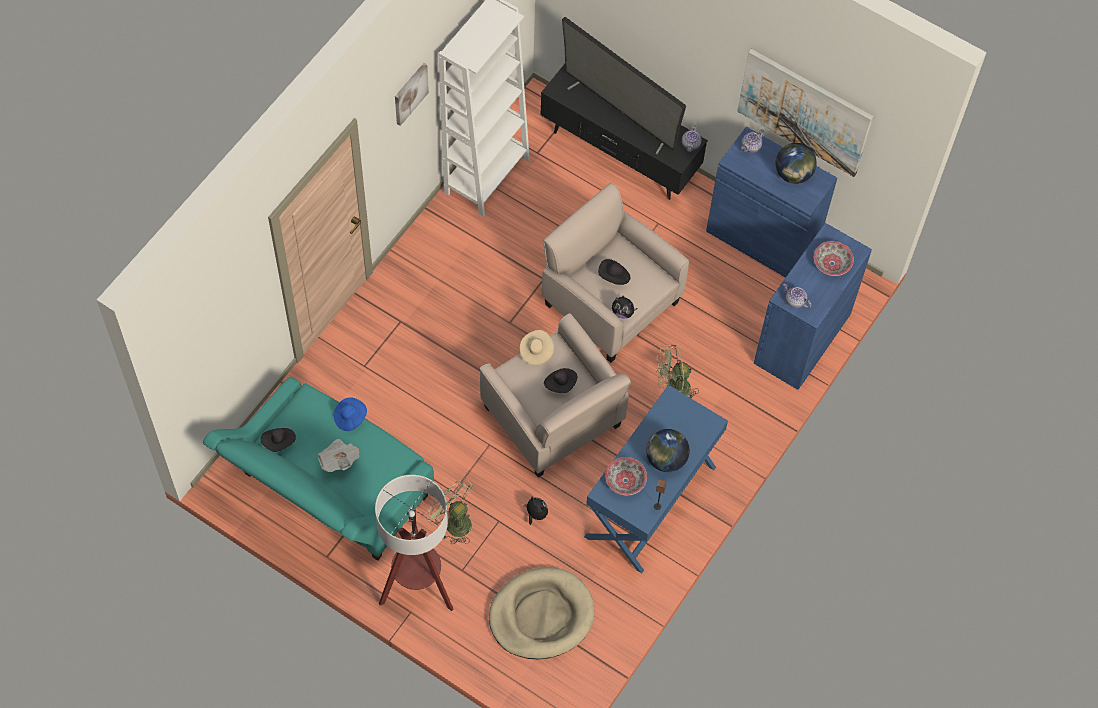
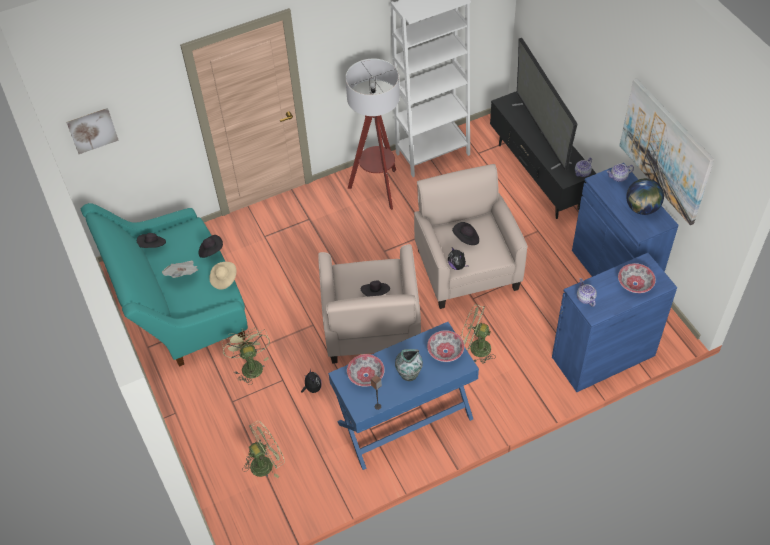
camera: 35 degrees right, 10 degrees down
blue hat [334,398,367,431] -> black hat [199,235,223,258]
floor lamp [375,475,453,611] -> floor lamp moved to [345,58,400,210]
picture [395,63,429,126] -> picture moved to [66,108,119,154]
beige dog bed [489,567,594,659] -> green fan [243,421,285,478]
beige hat [520,330,554,365] -> beige hat moved to [209,262,236,290]
globe [646,429,690,472] -> vase [395,349,423,381]
none -> bowl [427,330,464,362]

